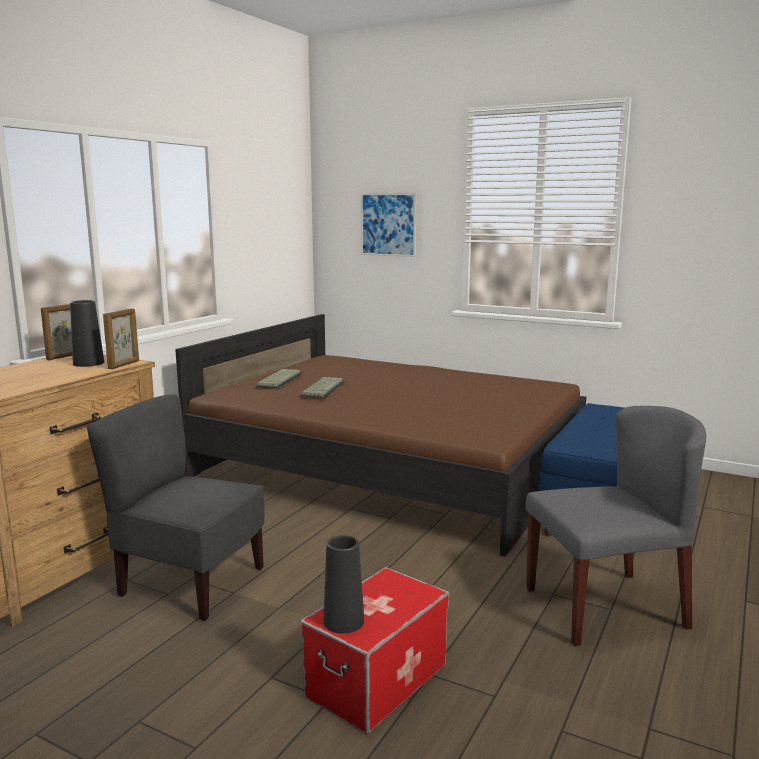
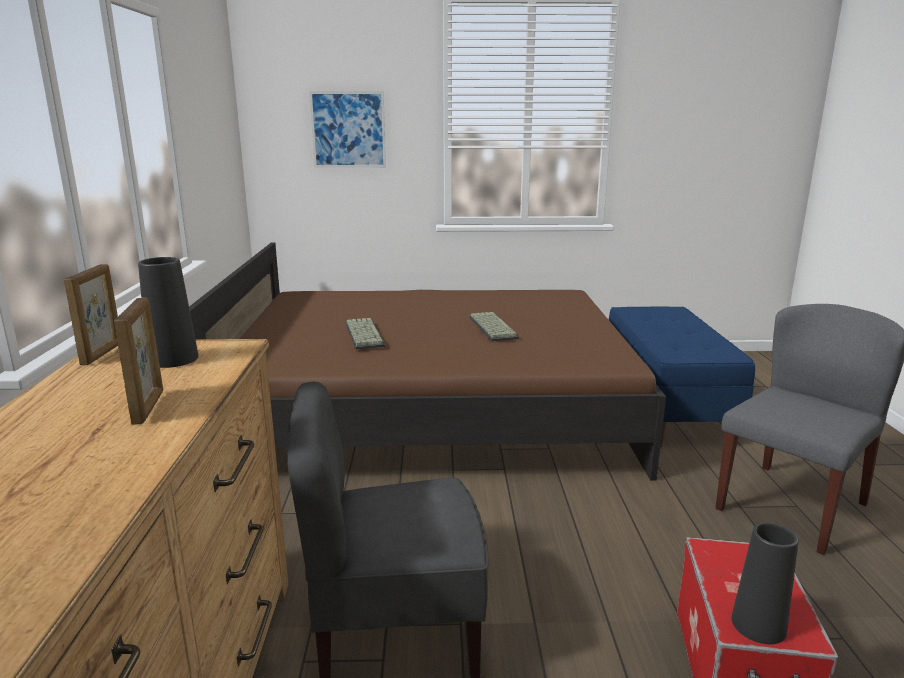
camera: 30 degrees left, 5 degrees up
picture frame [103,309,139,369] -> picture frame moved to [114,298,163,425]
keyboard [256,369,302,389] -> keyboard moved to [469,312,519,341]

